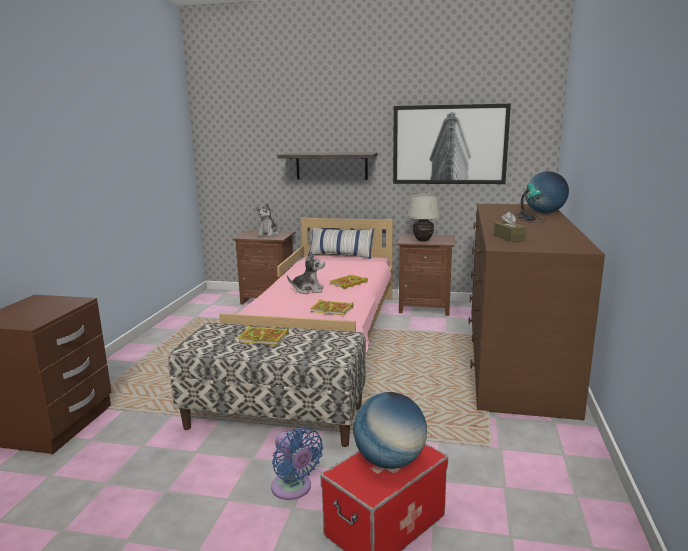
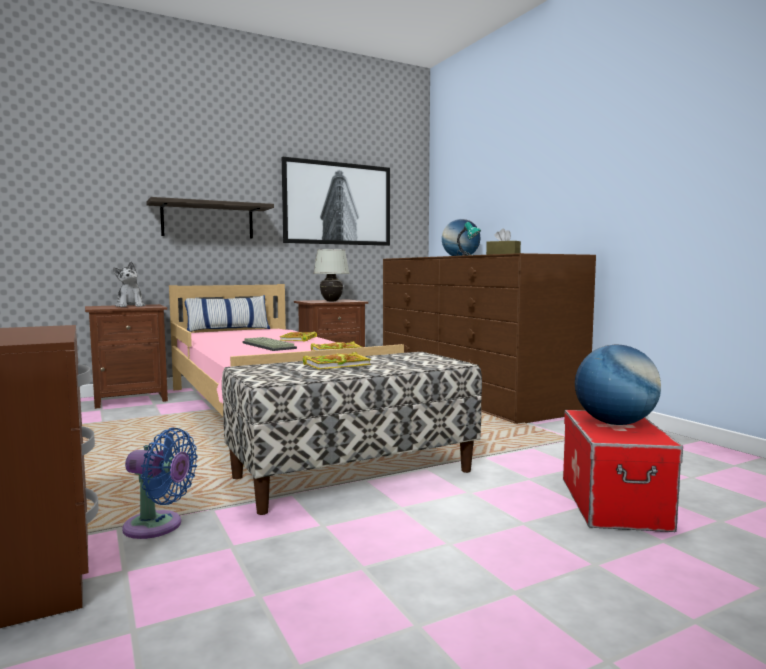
camera: 40 degrees left, 10 degrees down
blue fan [271,427,323,500] -> blue fan moved to [122,427,198,539]
plush toy [287,251,325,294] -> keyboard [243,337,297,351]

